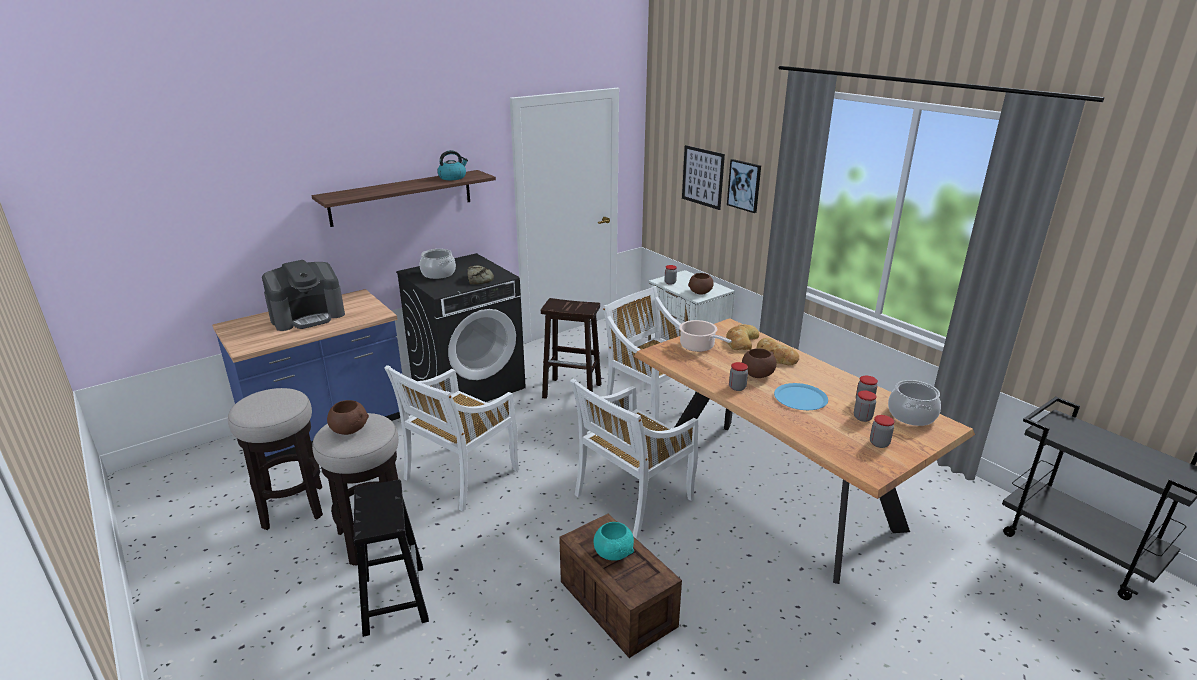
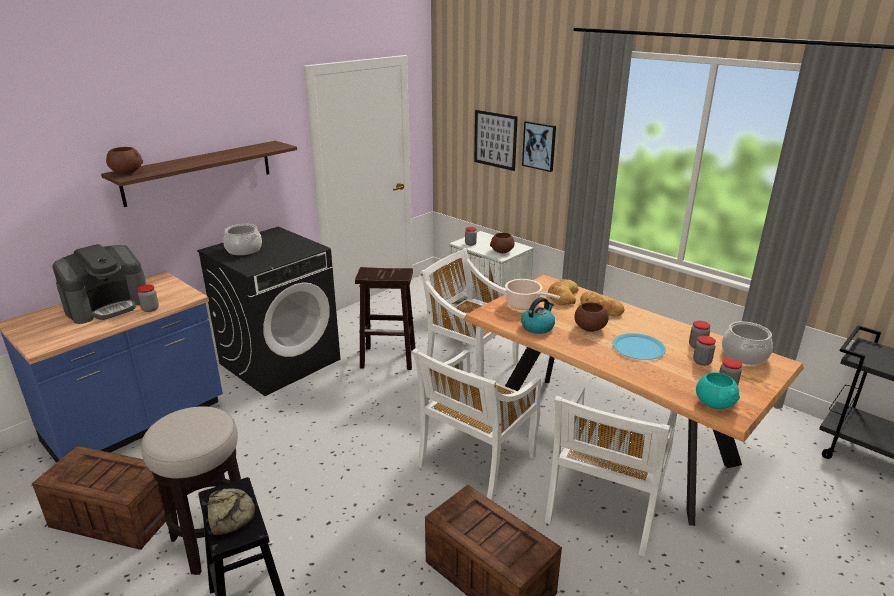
camera: 10 degrees left, 0 degrees up
stool [228,388,323,530] -> crate [32,446,176,550]
brown bowl [327,400,369,435] -> brown bowl moved to [106,147,143,174]
white chair [384,365,519,511] -> white chair moved to [545,386,677,557]
kettle [437,150,468,180] -> kettle moved to [521,297,555,334]
bread [468,265,494,285] -> bread moved to [207,488,255,535]
turquoise bowl [594,522,634,561] -> turquoise bowl moved to [696,372,740,409]
jar [729,362,748,391] -> jar moved to [137,285,159,312]

